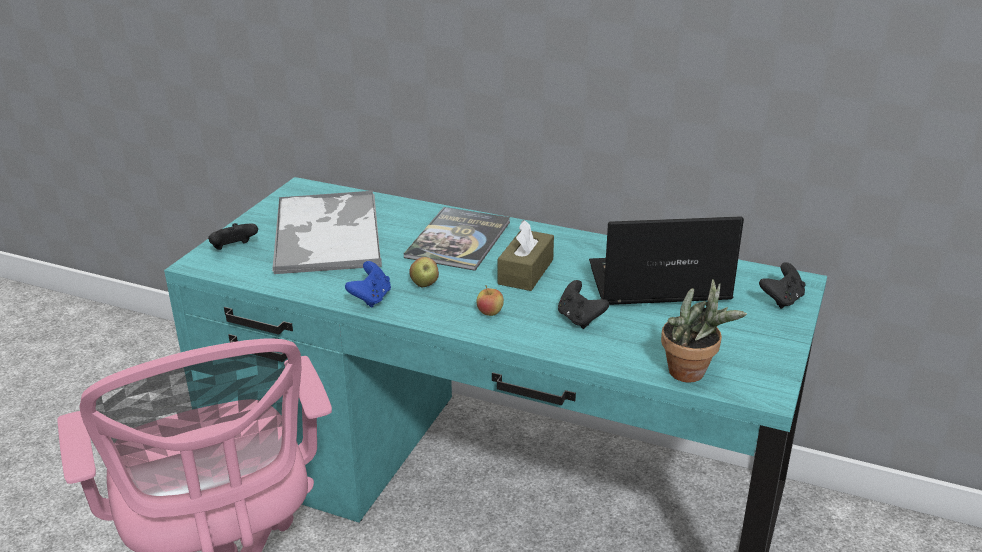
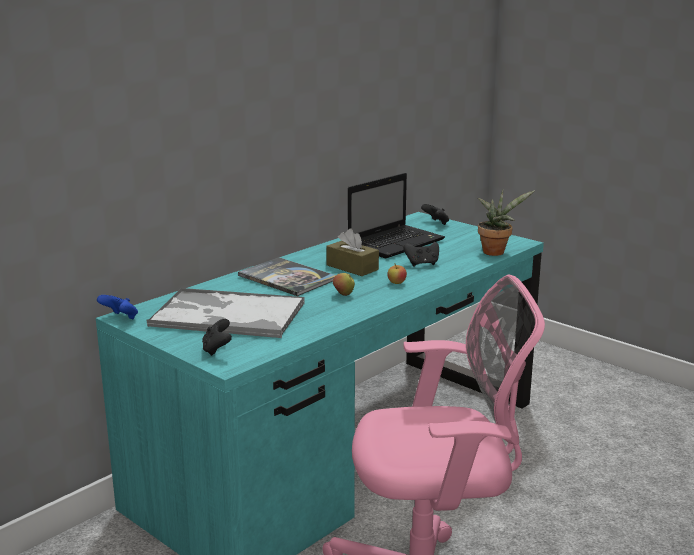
camera: 70 degrees left, 10 degrees down
blue game controller [345,261,391,308] -> blue game controller moved to [97,295,138,319]
laptop [589,216,744,305] -> laptop turned 150 degrees counterclockwise [348,173,445,258]

